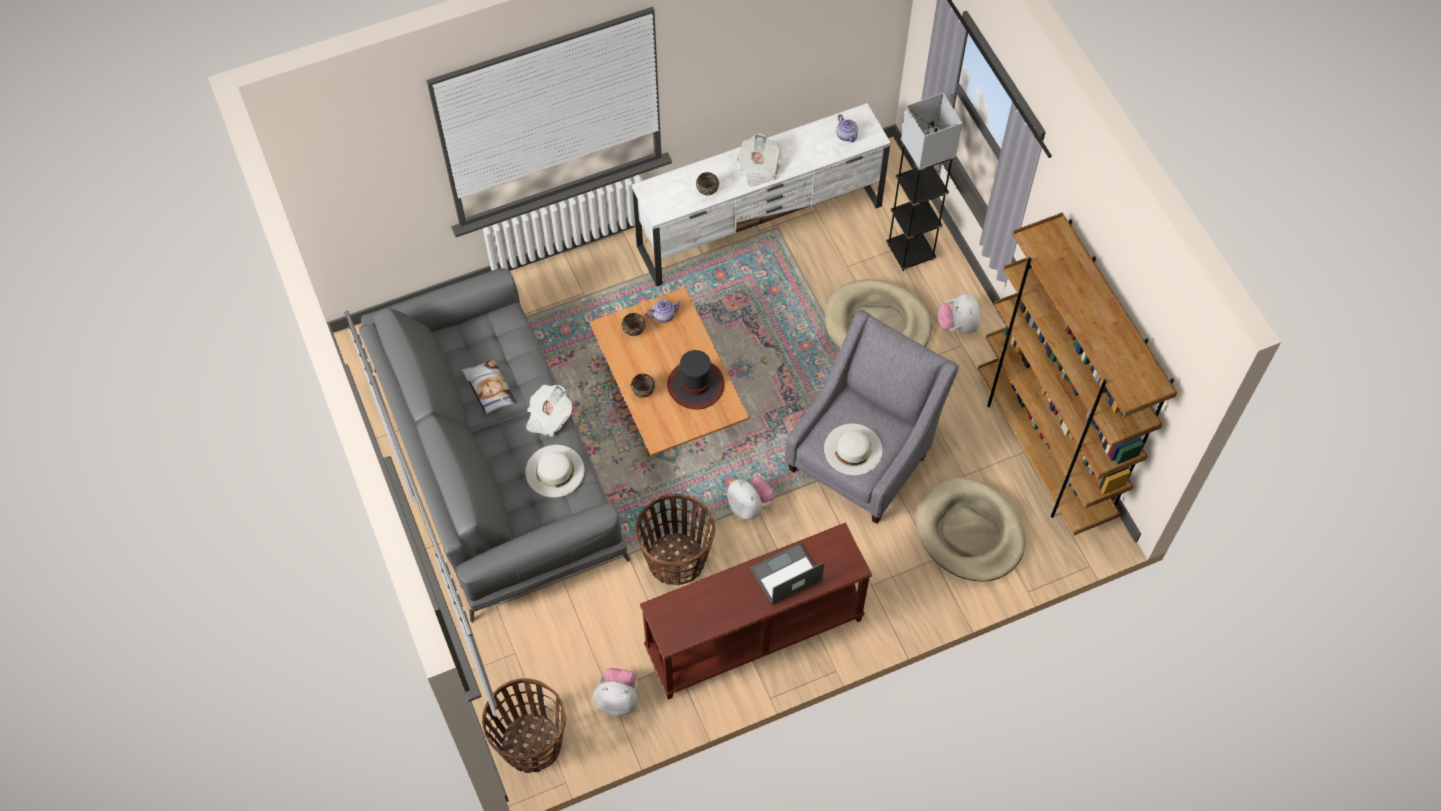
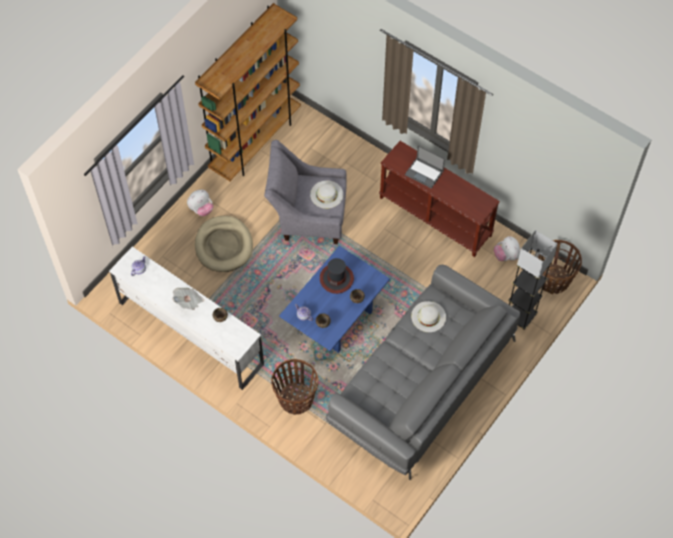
camera: 120 degrees left, 0 degrees up
pillow [462,359,516,415] -> none
newspaper [526,385,572,437] -> none
brown coffee table [590,287,750,457] -> blue coffee table [279,246,390,353]
basket [636,494,715,585] -> basket moved to [271,359,318,415]
plush toy [727,476,774,520] -> none
grey floor lamp [886,93,962,271] -> grey floor lamp moved to [508,230,557,330]
beige dog bed [916,478,1026,582] -> none

